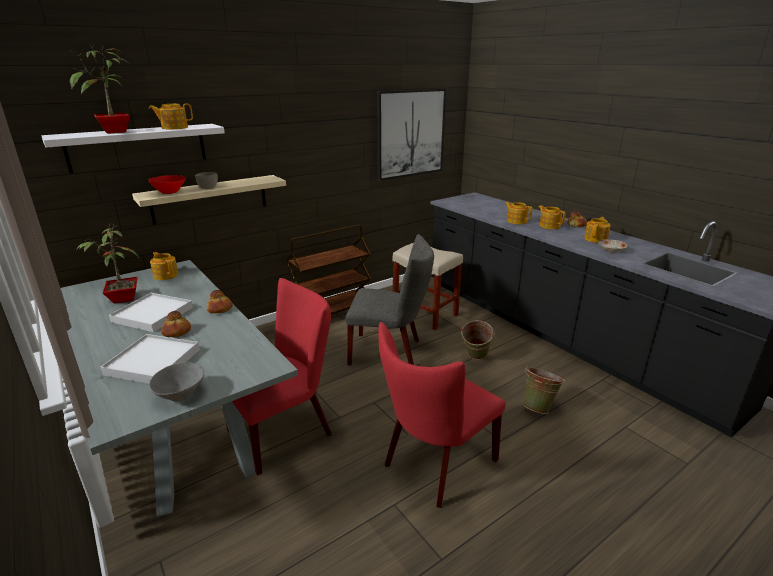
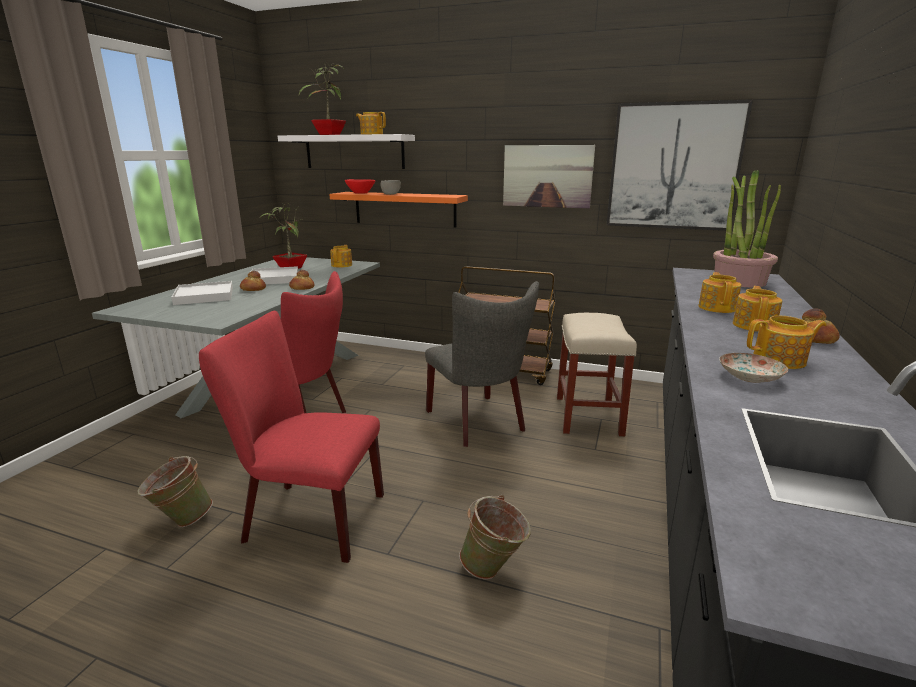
camera: 55 degrees right, 5 degrees down
beige shelf [132,175,286,225] -> orange shelf [329,192,468,228]
grey bowl [149,362,204,402] -> none
green bucket [461,320,495,360] -> green bucket moved to [137,456,213,527]
none -> picture [503,145,595,208]
none -> potted plant [713,170,781,287]

